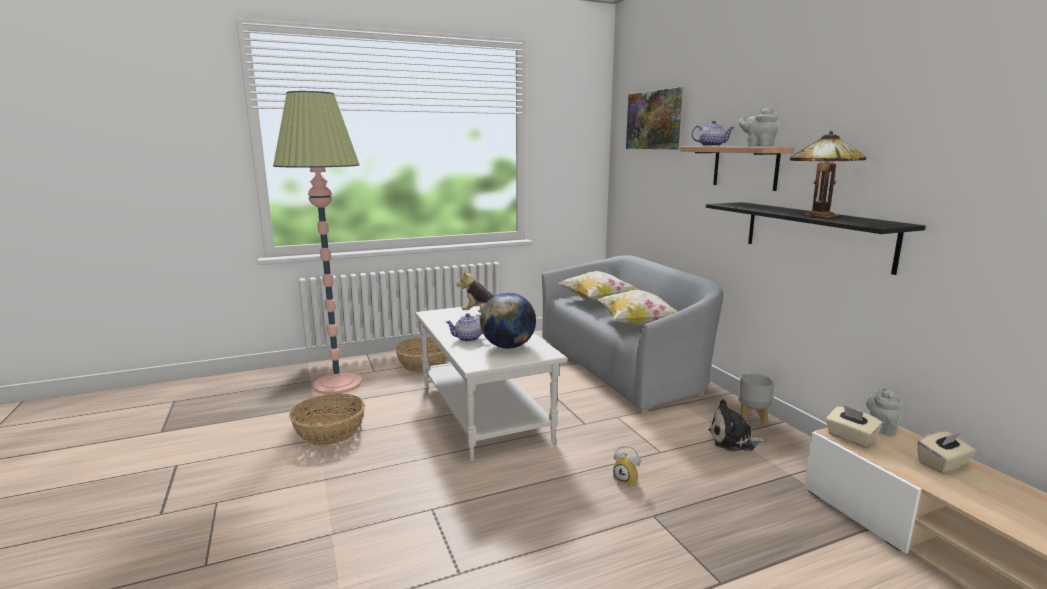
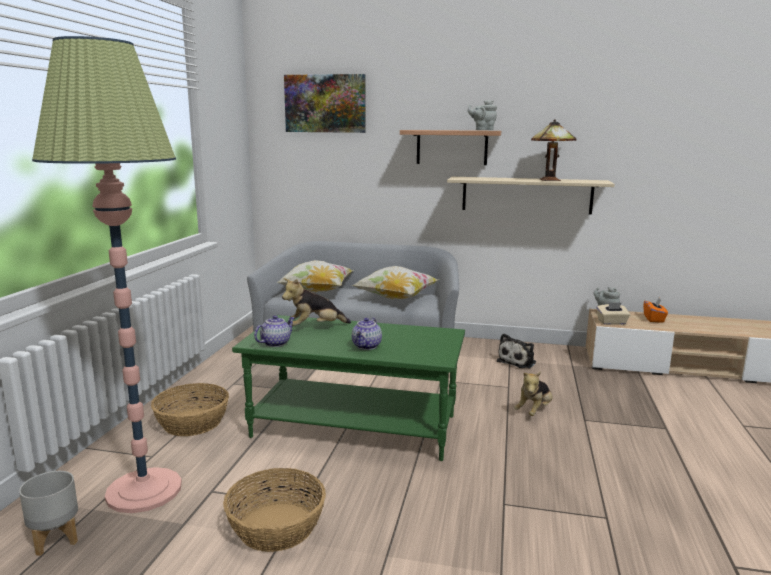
camera: 55 degrees left, 0 degrees up
white coffee table [415,305,567,461] -> green coffee table [232,315,465,461]
globe [480,292,536,349] -> none
alarm clock [613,445,640,487] -> plush toy [514,371,552,416]
teapot [691,121,735,146] -> teapot moved to [254,315,295,347]
black shelf [706,202,926,275] -> beige shelf [447,177,615,215]
grey planter [738,374,774,426] -> grey planter moved to [19,471,78,556]
beige tissue box [917,431,975,473] -> orange tissue box [644,298,668,323]

